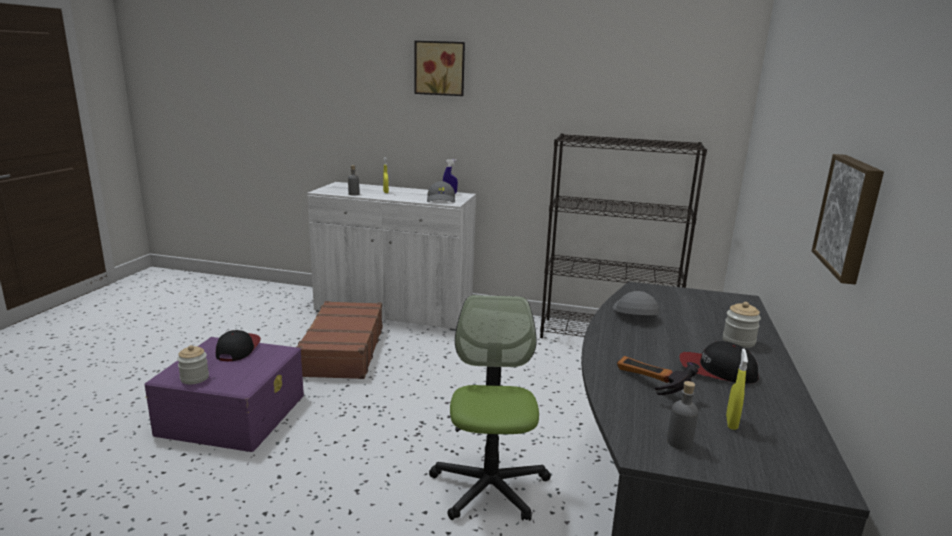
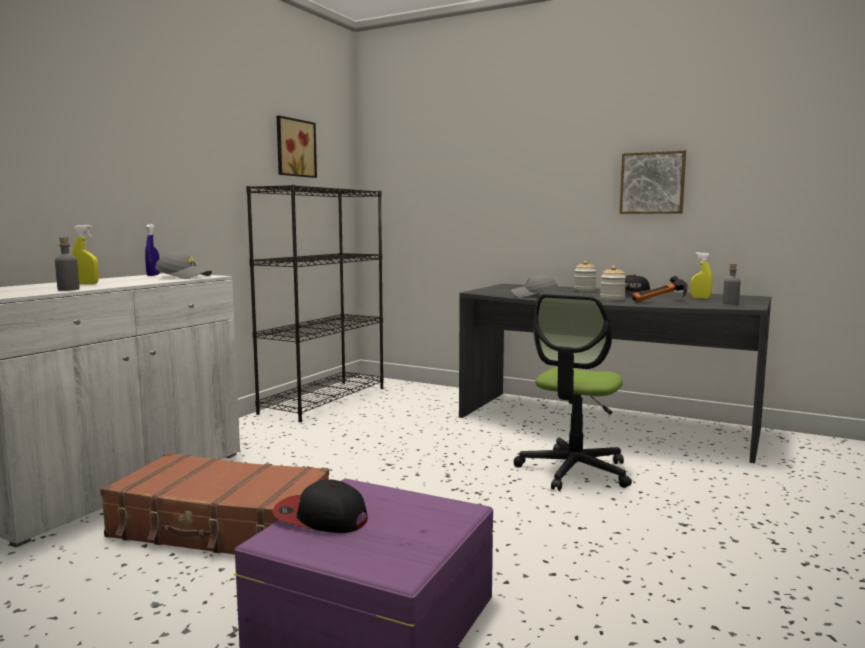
camera: 75 degrees left, 10 degrees down
jar [177,345,209,384] -> jar moved to [600,266,626,300]
picture [414,41,465,96] -> picture moved to [277,116,317,178]
office chair [429,295,551,521] -> office chair turned 75 degrees counterclockwise [514,294,632,491]

